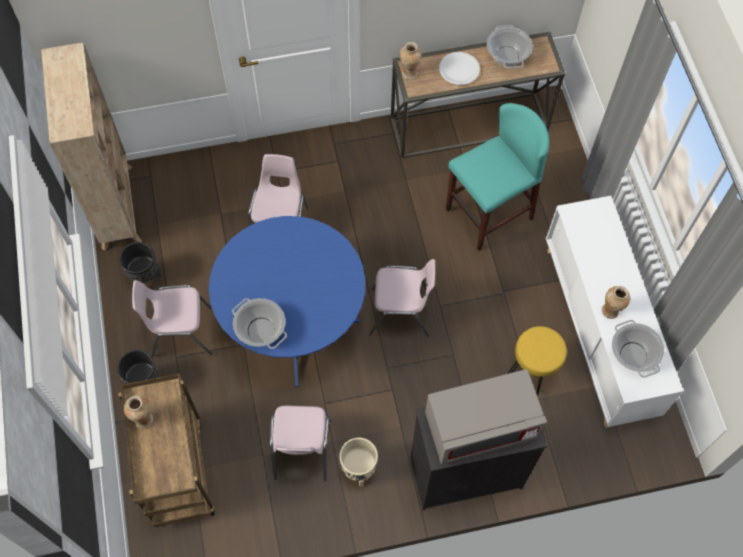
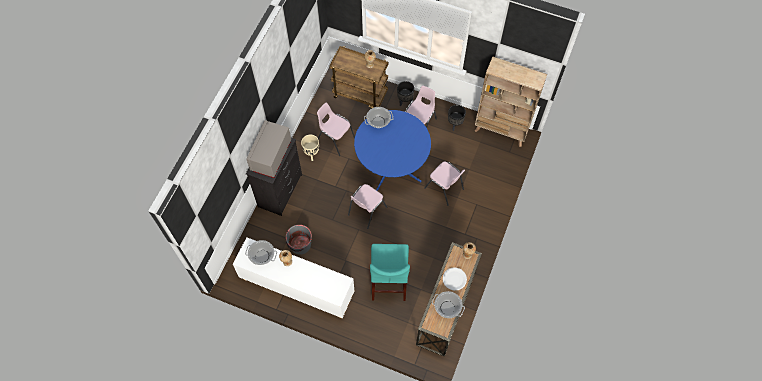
camera: 125 degrees right, 0 degrees up
yellow stool [507,326,567,396] -> grey bucket [286,225,312,255]

